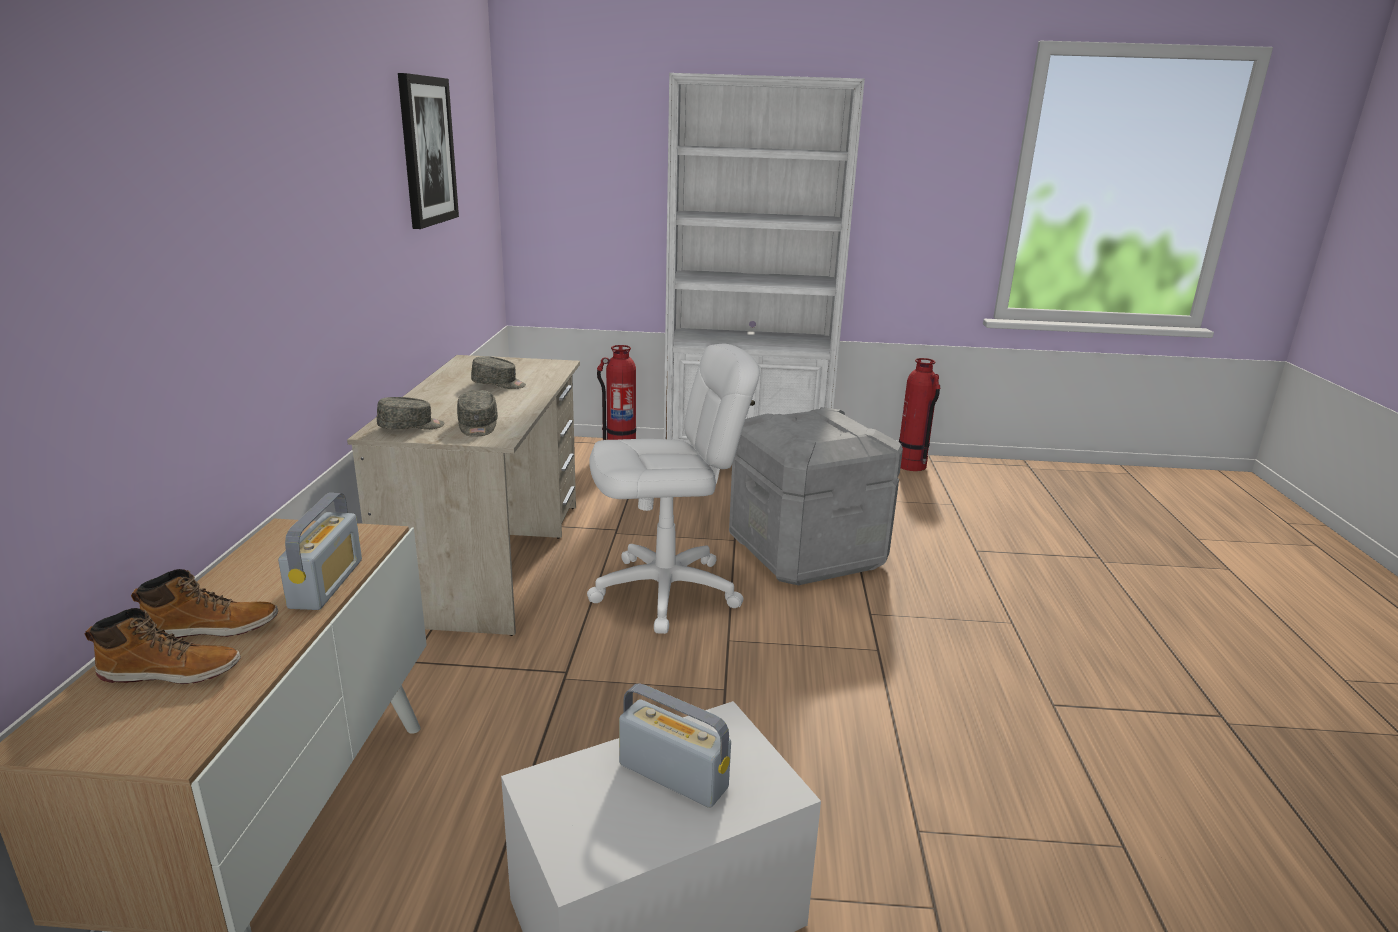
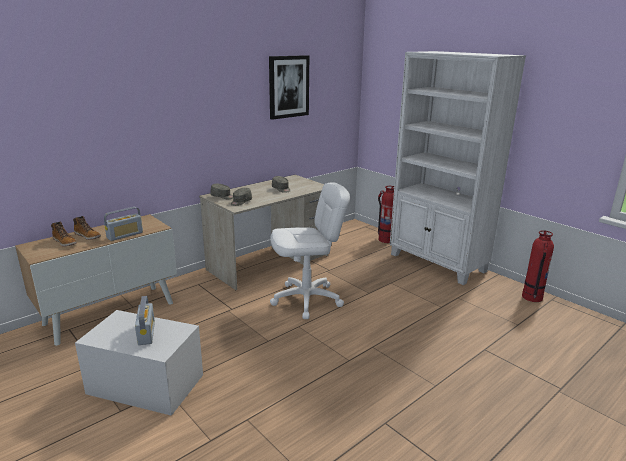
camera: 45 degrees right, 0 degrees up
white office chair [587,344,759,634] -> white office chair turned 45 degrees counterclockwise [270,182,350,319]
grey storage box [729,407,903,586] -> none

